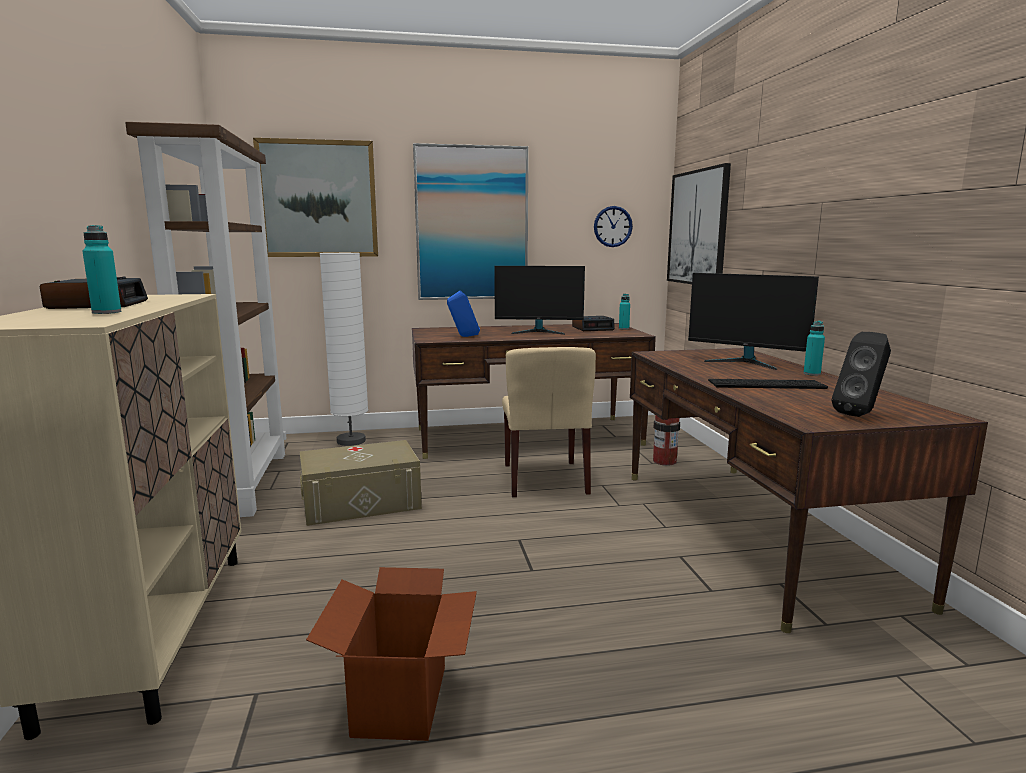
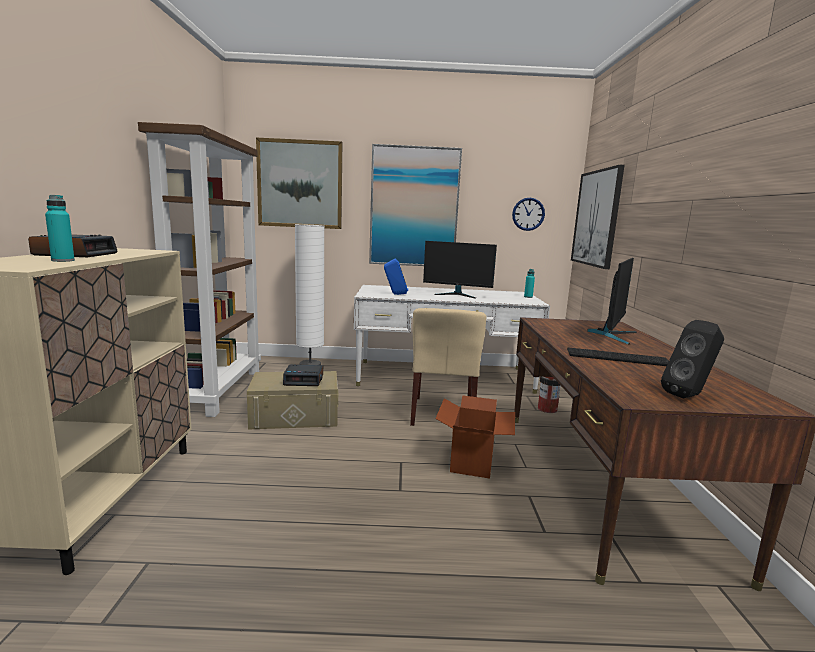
camera: 10 degrees right, 0 degrees up
cardboard box [306,567,477,741] -> cardboard box moved to [435,395,515,479]
brown desk [412,323,656,459] -> white desk [354,285,550,394]
alarm clock [572,316,615,331] -> alarm clock moved to [283,364,323,386]
monitor [688,273,819,370] -> monitor turned 105 degrees counterclockwise [587,258,637,345]
turquoise bottle [804,321,825,376] -> none

